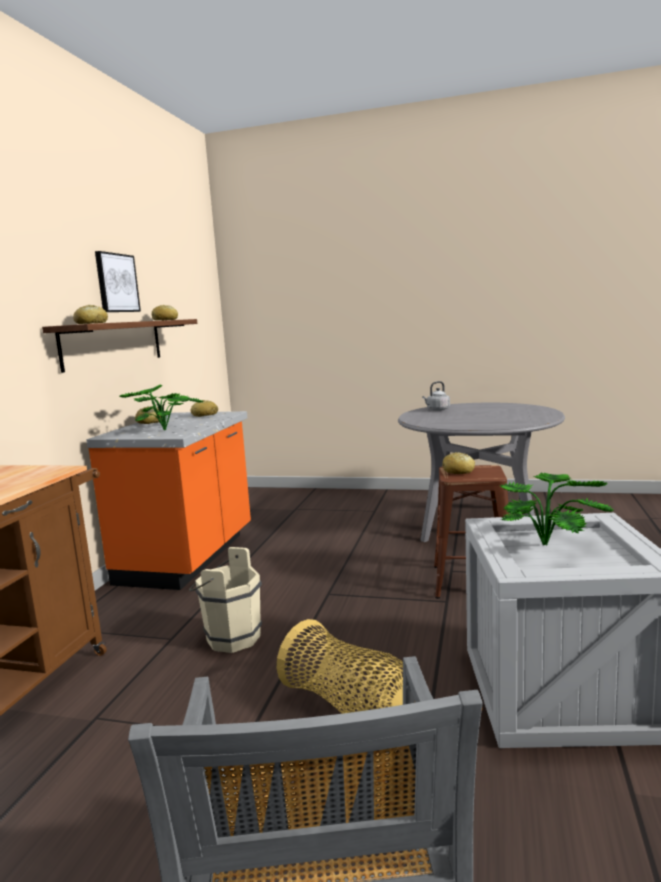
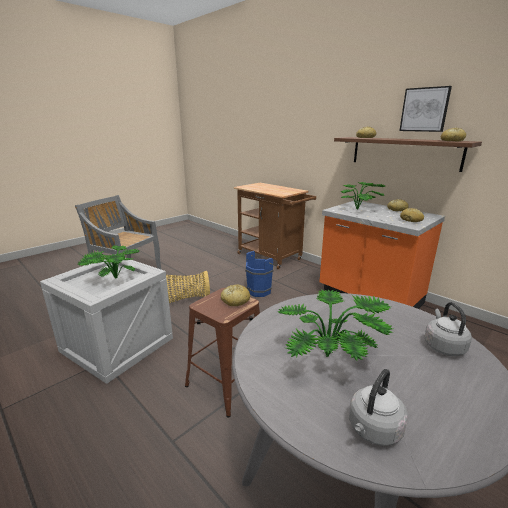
camera: 120 degrees right, 10 degrees up
beige bucket [189,547,262,653] -> blue bucket [245,251,277,297]
none -> potted plant [278,290,393,360]
none -> grey kettle [349,369,408,446]

